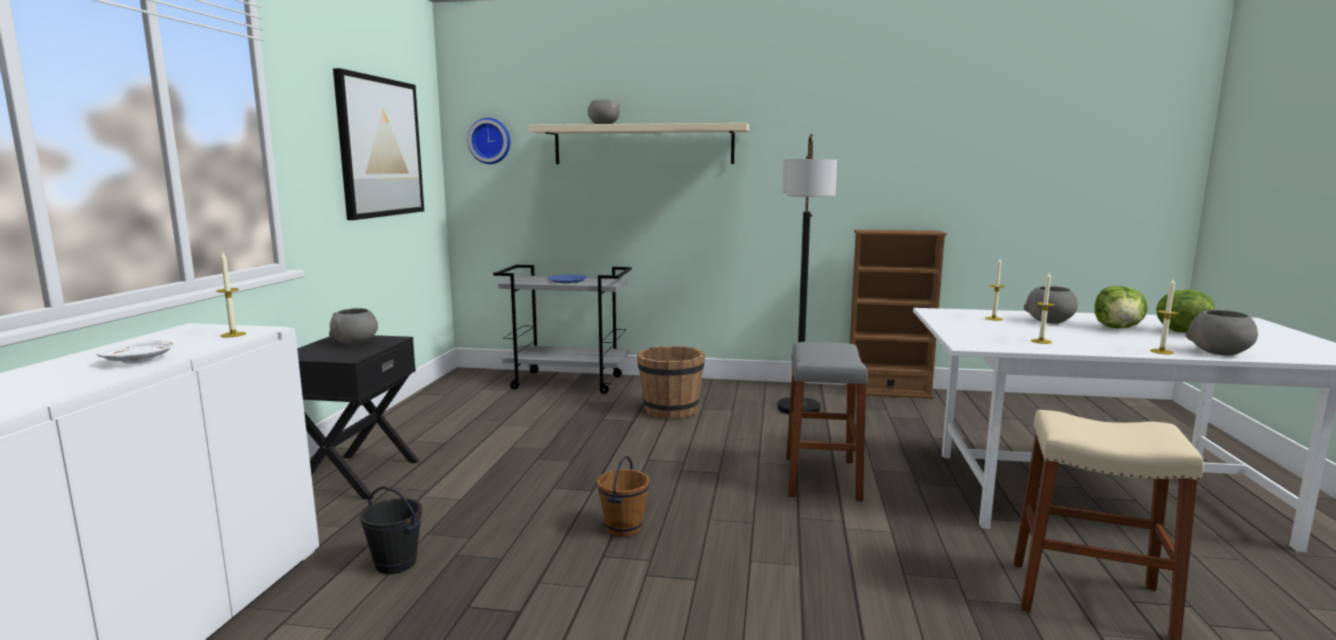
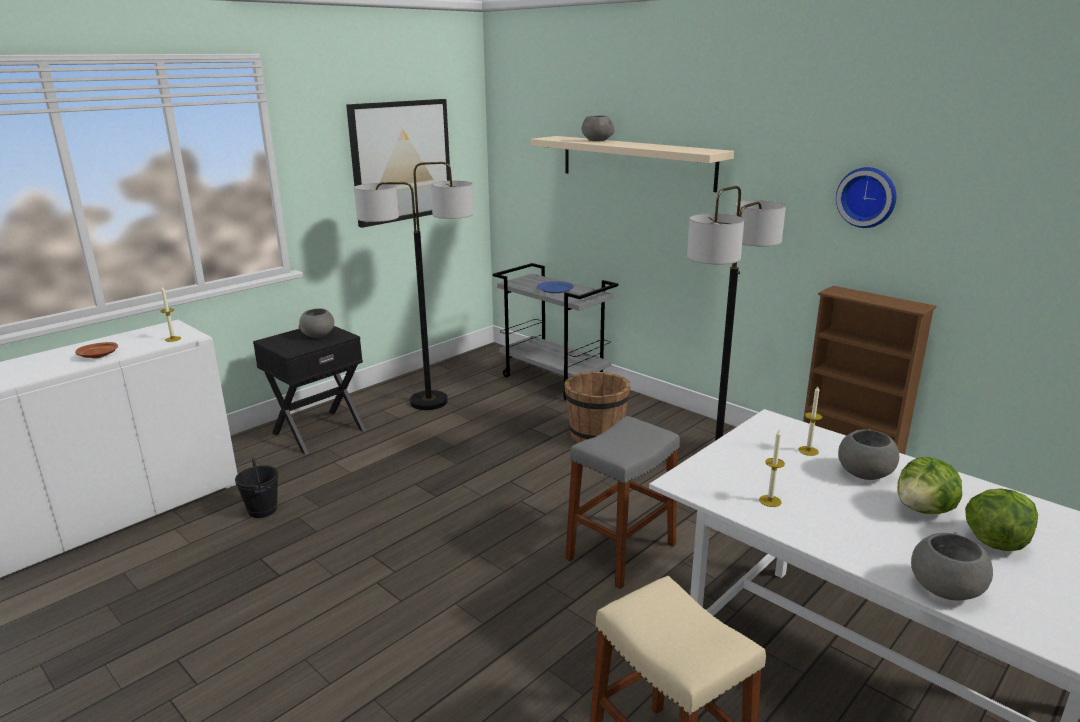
camera: 35 degrees right, 10 degrees up
white plate [96,341,174,363] -> brown plate [75,342,118,358]
wall clock [468,118,511,164] -> wall clock moved to [836,167,896,228]
brown bucket [597,456,650,537] -> none
candle [1150,279,1178,354] -> none
none -> floor lamp [354,162,473,410]

